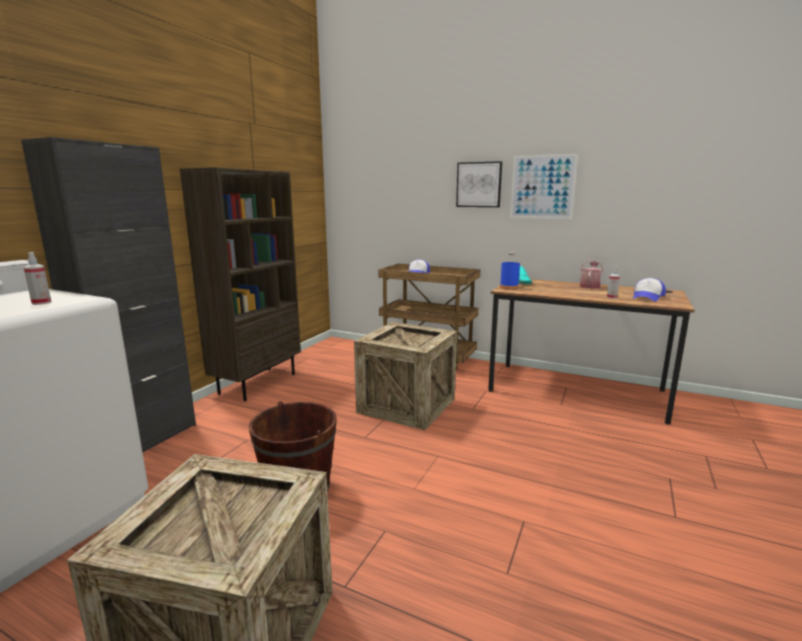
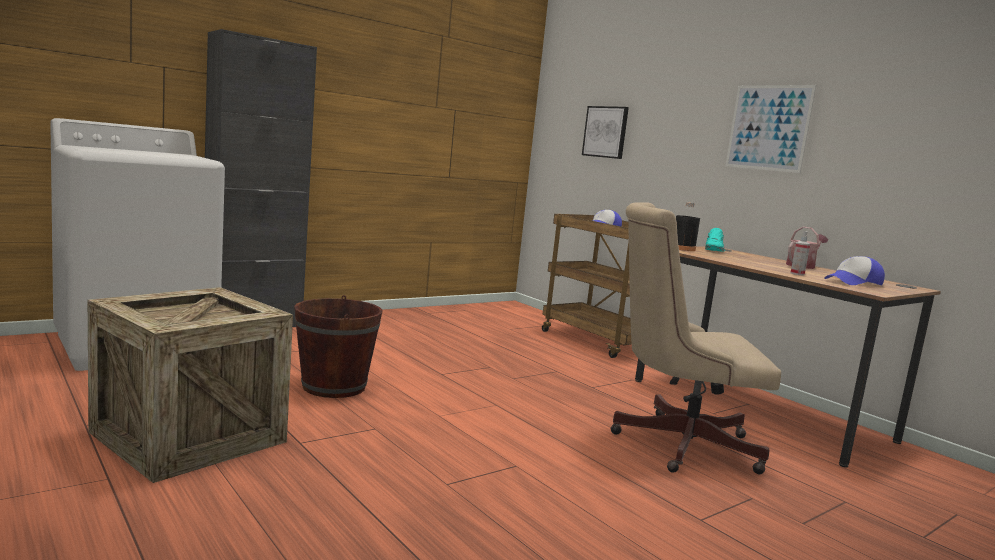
camera: 25 degrees right, 5 degrees down
spray bottle [24,252,51,305] -> none
brown bookcase [180,167,301,401] -> none
crate [354,322,457,430] -> none
picture [456,161,502,207] -> picture moved to [582,106,629,159]
blue bottle [500,252,520,290] -> black bottle [676,202,700,251]
none -> beige office chair [610,202,781,474]

